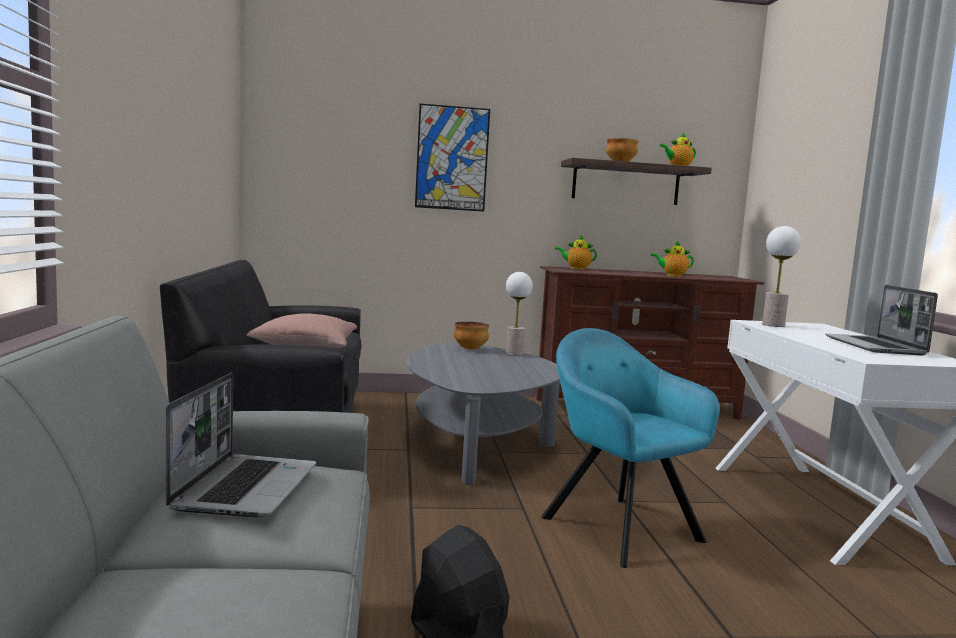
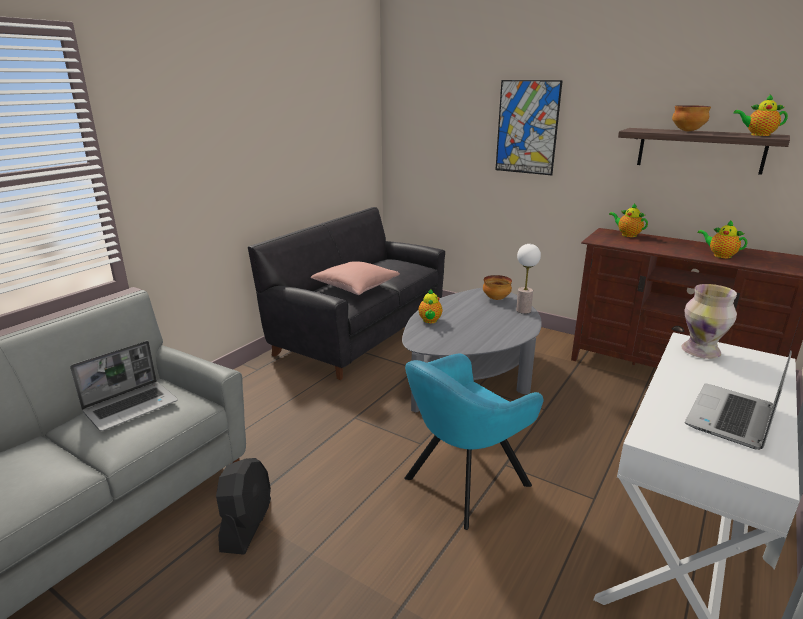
camera: 40 degrees right, 15 degrees up
turquoise armchair [541,328,720,568] -> turquoise armchair turned 135 degrees counterclockwise [404,354,543,530]
table lamp [762,226,801,327] -> vase [681,284,737,359]
none -> teapot [418,289,442,323]

